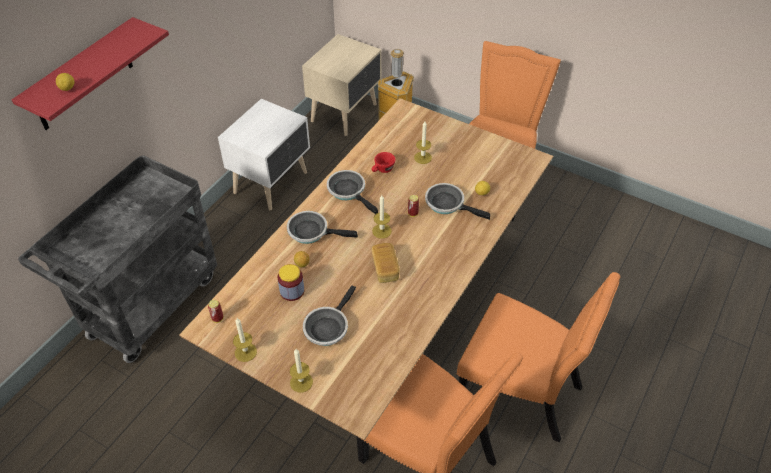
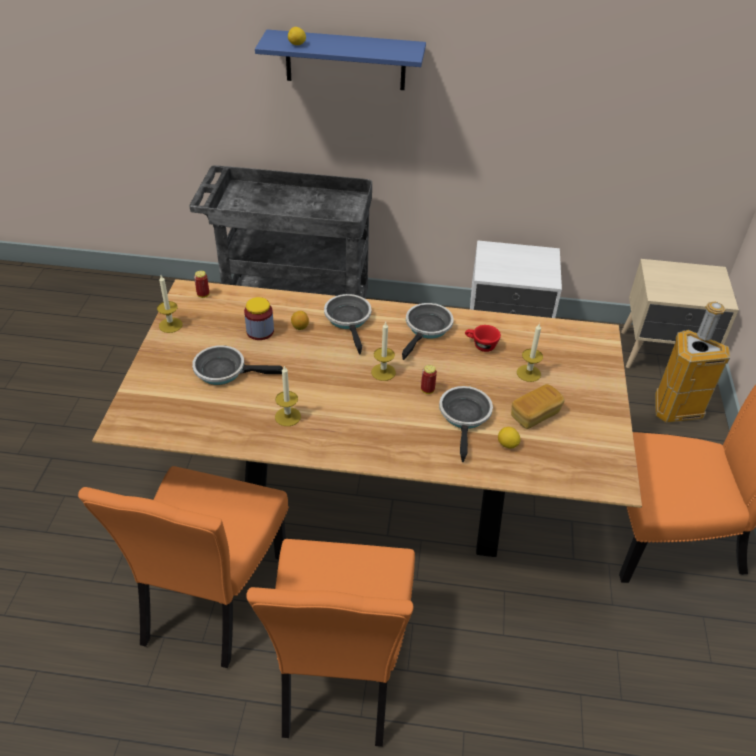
camera: 65 degrees right, 5 degrees down
red shelf [12,17,169,130] -> blue shelf [255,29,426,90]
candle [290,349,313,392] -> candle moved to [275,365,301,426]
bread [371,243,400,283] -> bread moved to [511,384,565,429]

